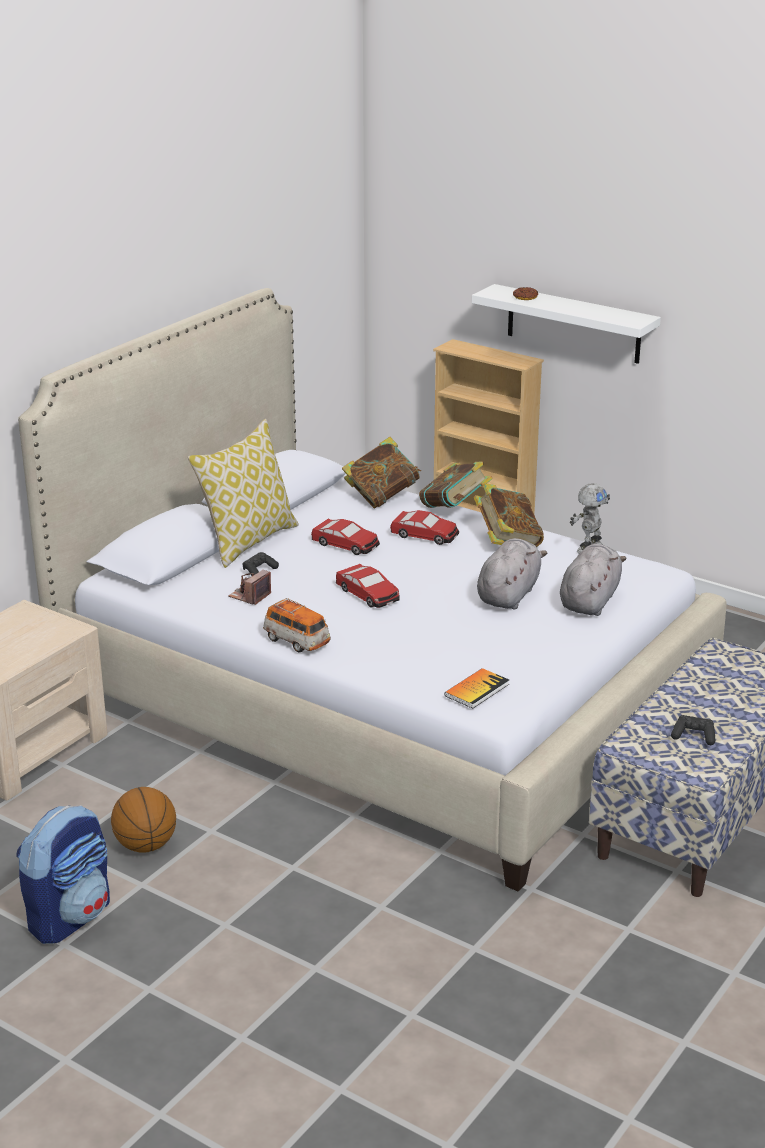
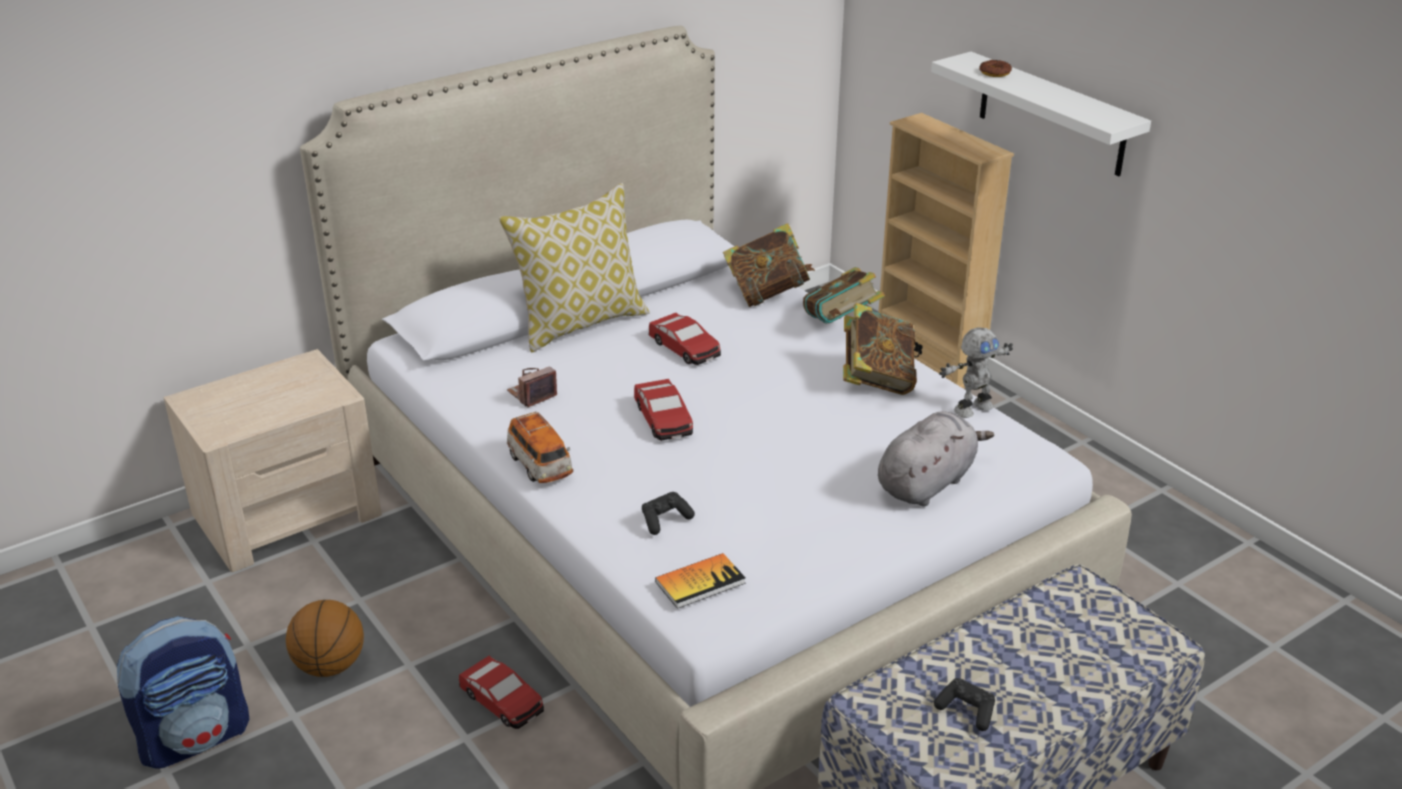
camera: 20 degrees right, 5 degrees up
black game controller [242,552,279,576] -> black game controller moved to [642,492,695,535]
toy car [390,510,459,545] -> toy car moved to [459,656,544,729]
grey plush toy [477,538,547,610] -> none

